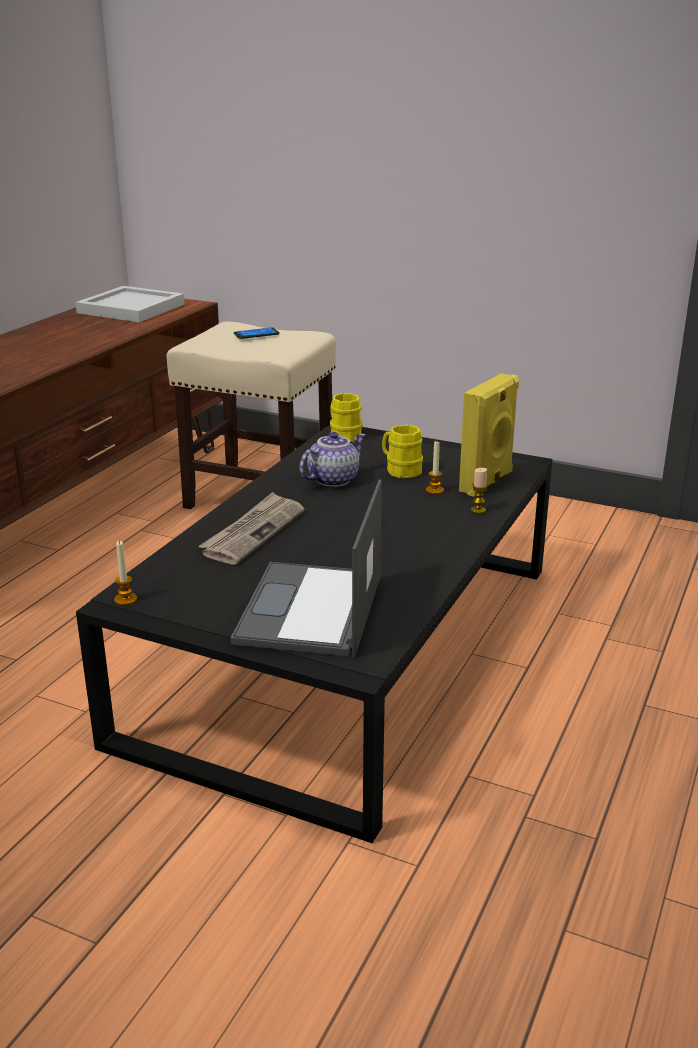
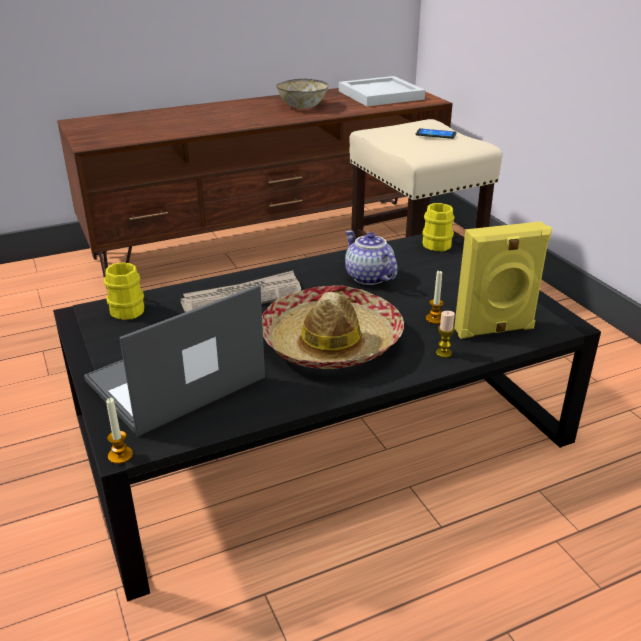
camera: 40 degrees right, 5 degrees up
candle [114,541,137,605] -> candle moved to [106,398,133,464]
teapot [299,432,365,487] -> teapot turned 120 degrees counterclockwise [345,230,398,285]
yellow mug [382,425,423,478] -> yellow mug moved to [104,262,144,320]
none -> hat [262,285,404,369]
none -> bowl [276,78,329,108]

